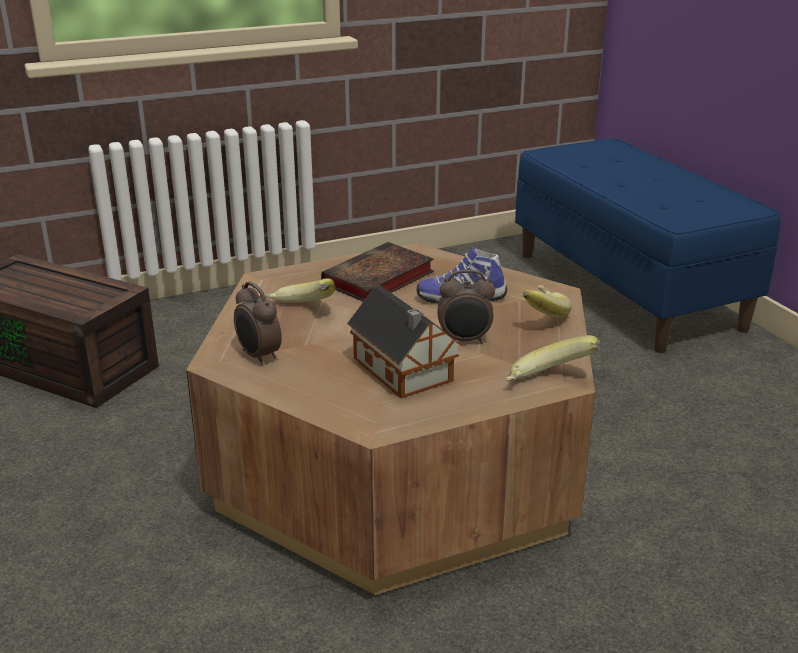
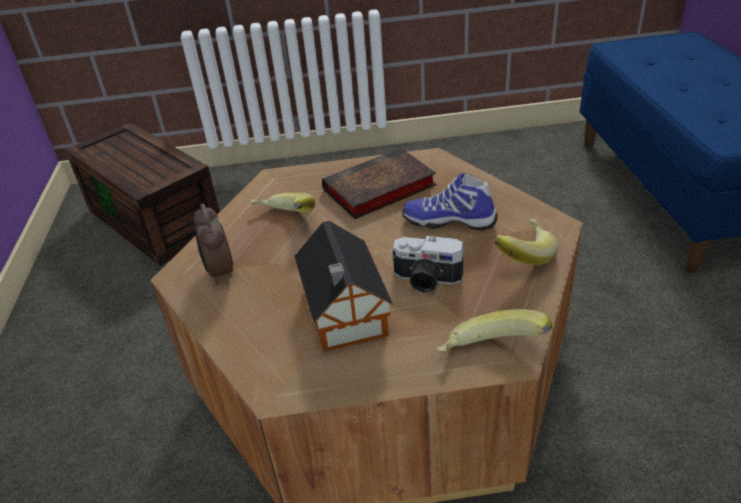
camera: 20 degrees right, 10 degrees up
alarm clock [437,270,495,344] -> camera [393,236,464,293]

